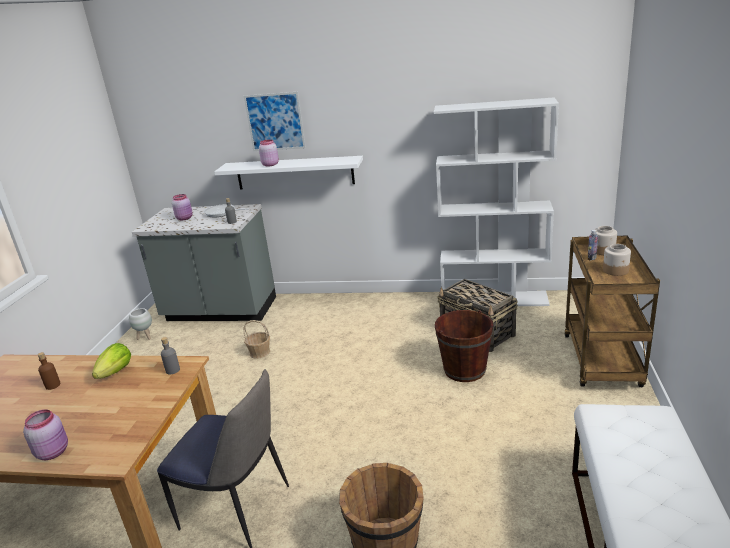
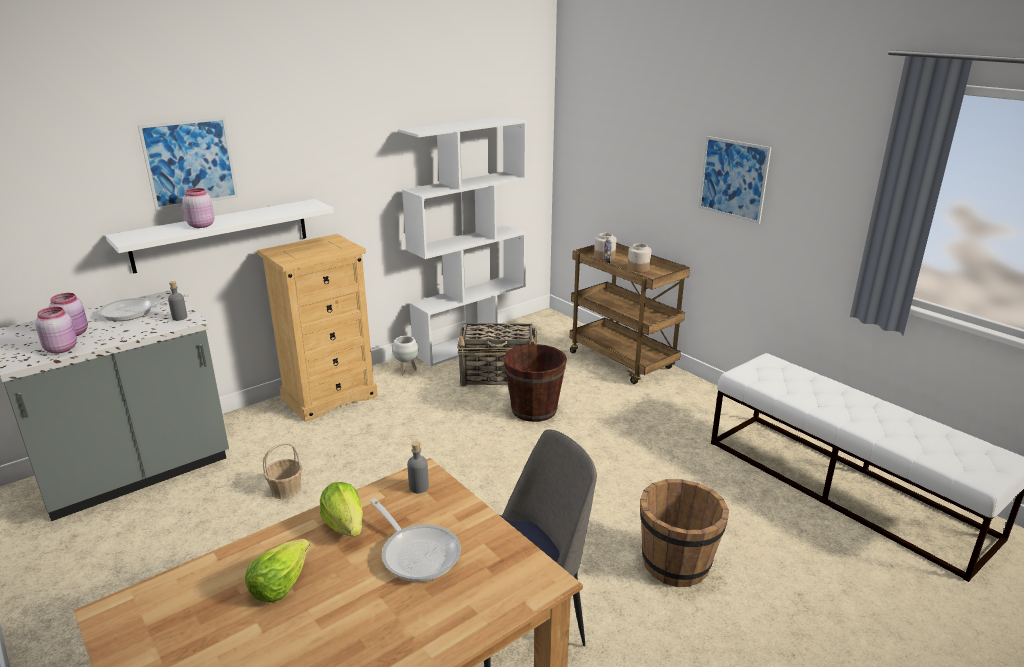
camera: 50 degrees left, 0 degrees up
pink jar [23,409,68,460] -> pink jar moved to [35,307,77,353]
brown bottle [38,352,61,390] -> lettuce [245,539,310,603]
white planter [129,308,152,340] -> white planter moved to [393,336,418,375]
none -> beige dresser [257,234,378,422]
none -> frying pan [370,498,461,582]
none -> picture [698,136,771,224]

